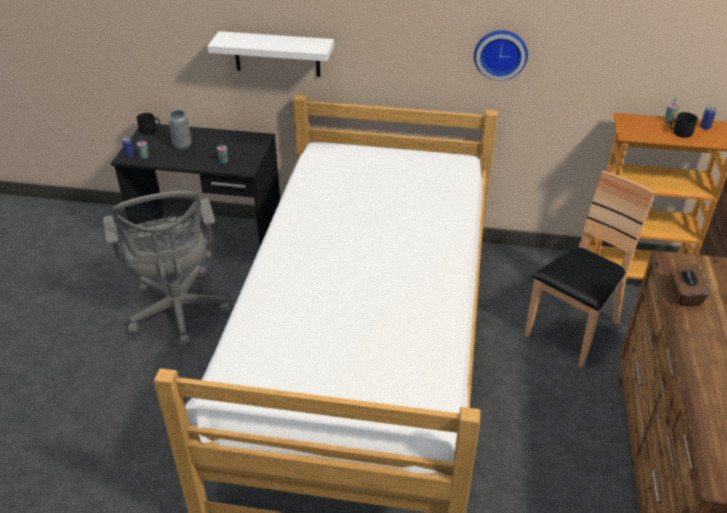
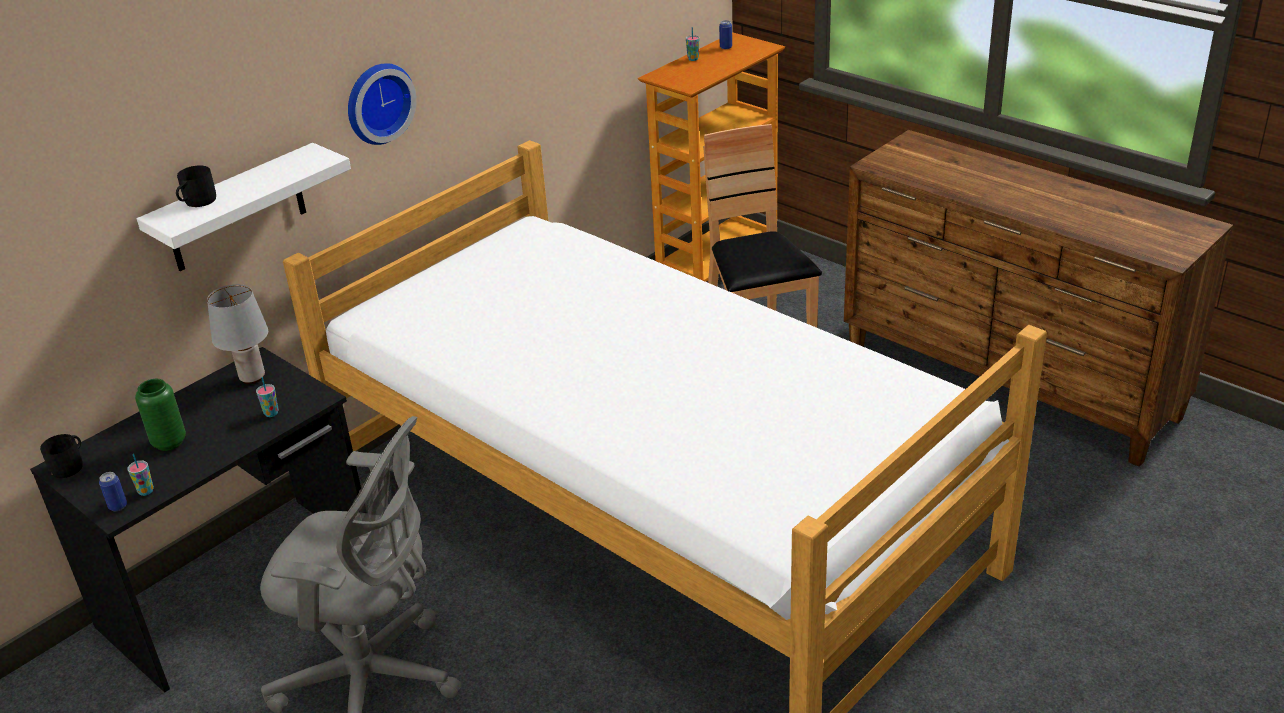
camera: 55 degrees left, 5 degrees down
grey vase [168,110,192,150] -> green vase [135,379,186,451]
wall clock [474,30,528,80] -> wall clock moved to [348,63,417,145]
black mug [670,112,698,138] -> black mug moved to [176,165,216,207]
brown tissue box [670,264,710,306] -> none
none -> grey table lamp [207,284,268,384]

